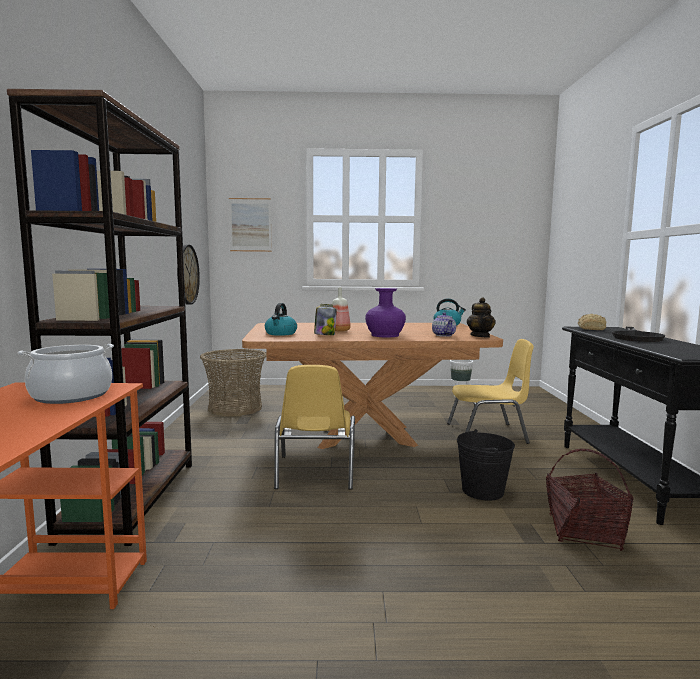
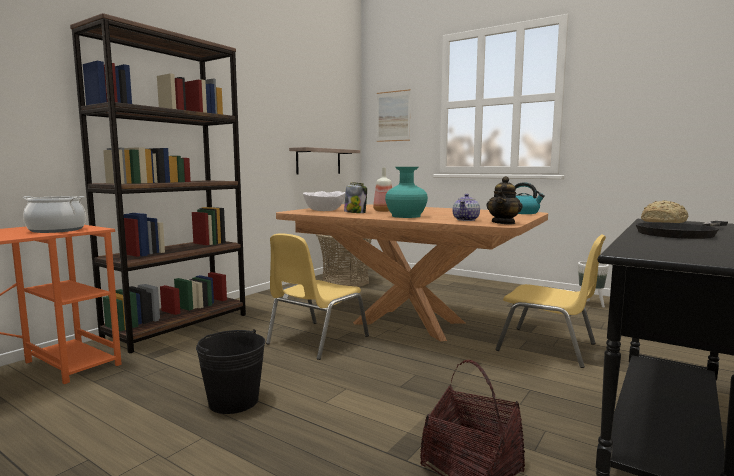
camera: 35 degrees right, 0 degrees up
wall clock [177,245,200,305] -> shelf [289,147,360,174]
kettle [265,303,297,336] -> white bowl [303,191,346,211]
purple vase [365,288,406,337] -> turquoise vase [385,167,428,218]
black bucket [457,429,515,501] -> black bucket moved to [196,329,265,414]

